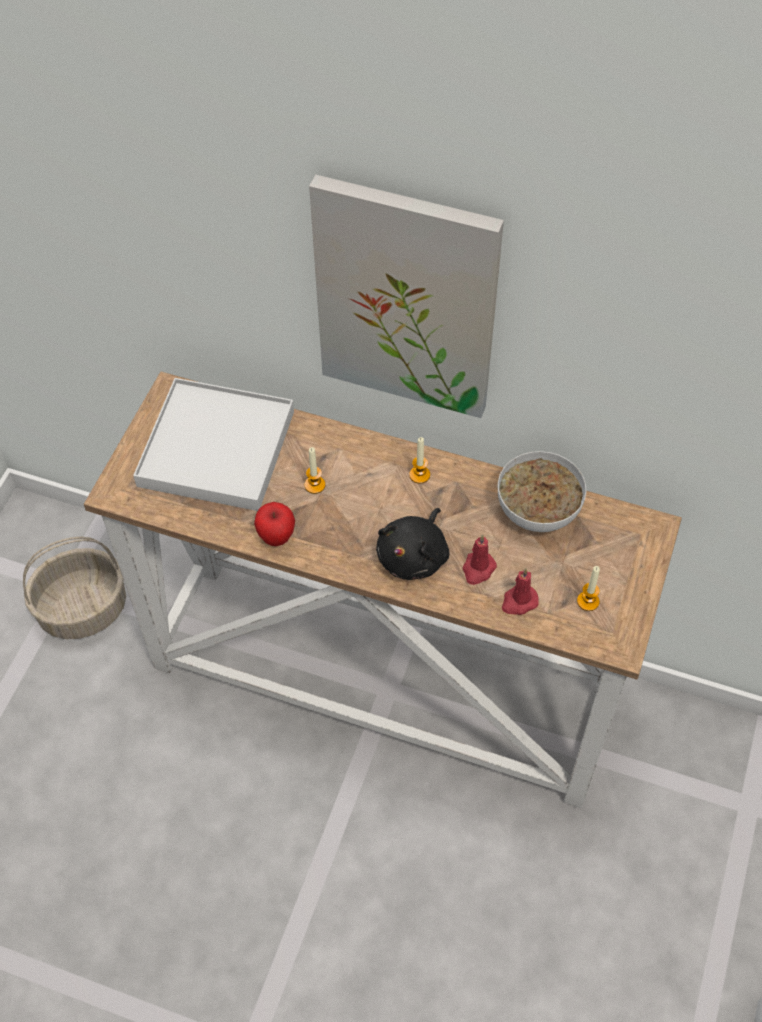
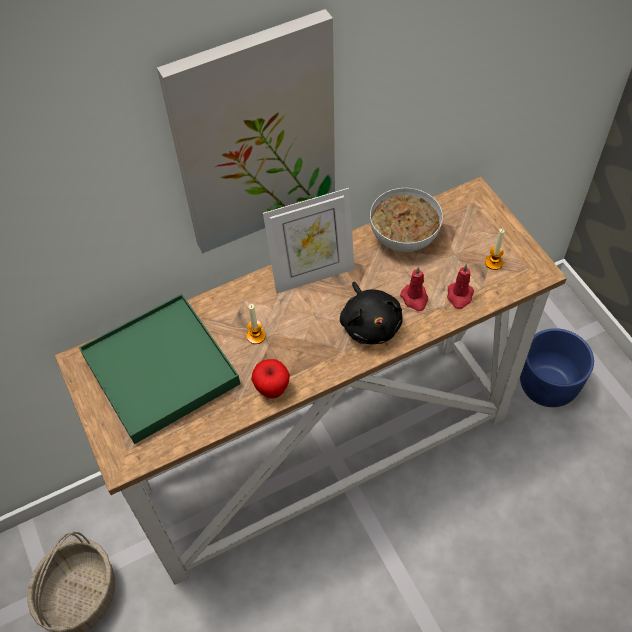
camera: 45 degrees left, 0 degrees up
white tray [133,378,294,511] -> green tray [79,294,240,444]
candle [409,437,430,484] -> picture frame [263,188,355,294]
none -> blue planter [520,328,594,407]

